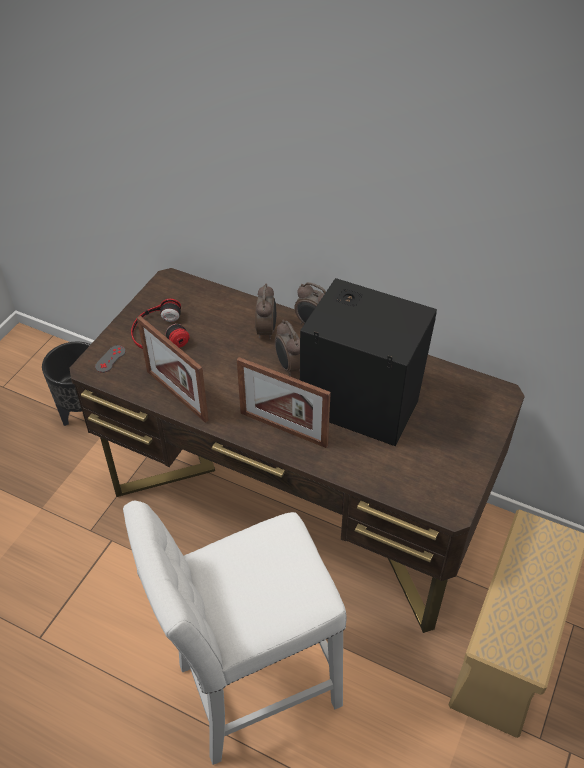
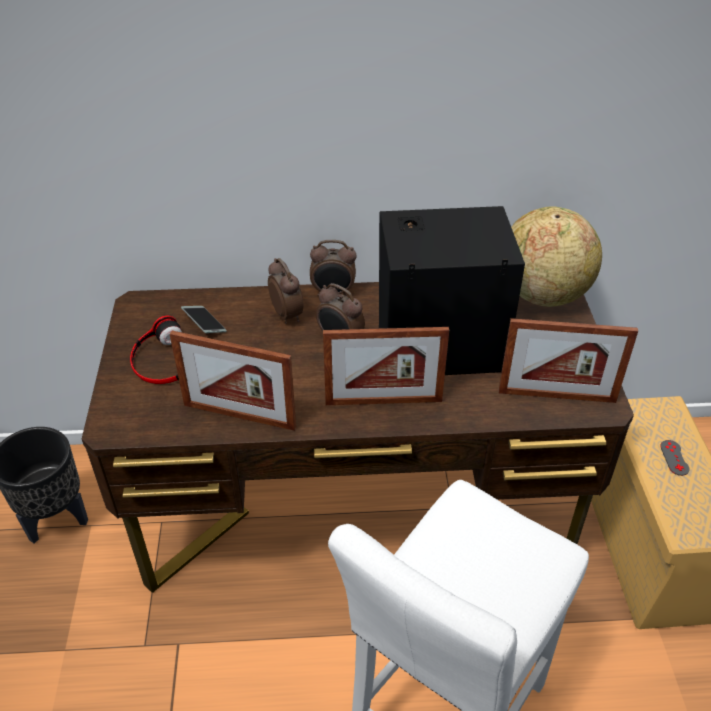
camera: 30 degrees left, 5 degrees down
grey game controller [95,345,126,373] -> grey game controller moved to [660,440,690,476]
none -> phone [181,306,227,333]
none -> picture frame [499,318,638,403]
none -> globe [511,206,602,307]

